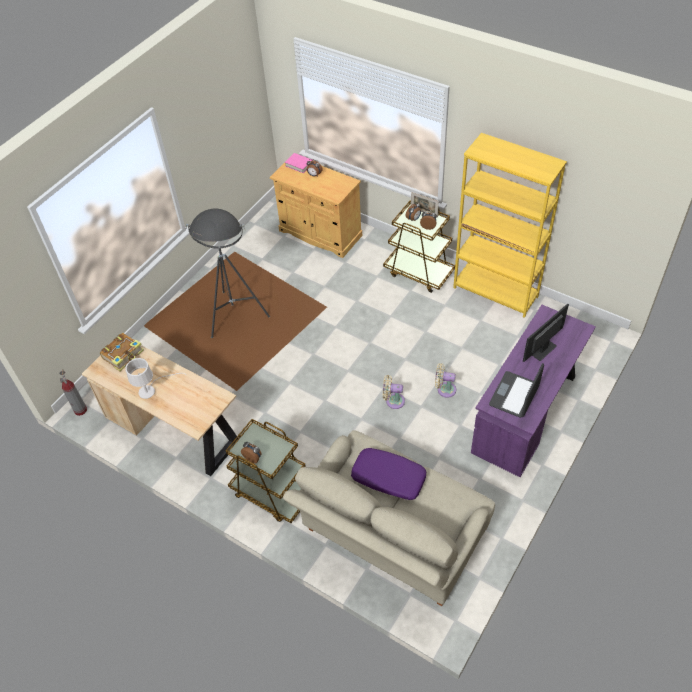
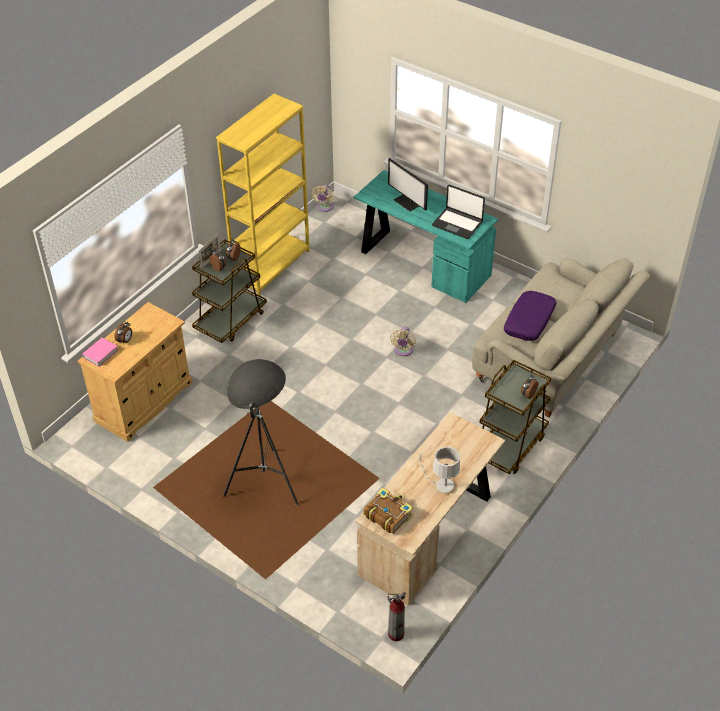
camera: 90 degrees left, 5 degrees down
beige fan [435,363,456,398] -> beige fan moved to [312,184,334,212]
purple desk [471,305,596,477] -> turquoise desk [354,170,498,303]

